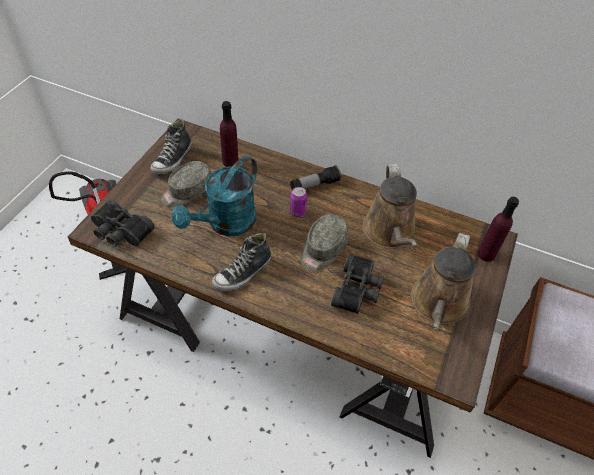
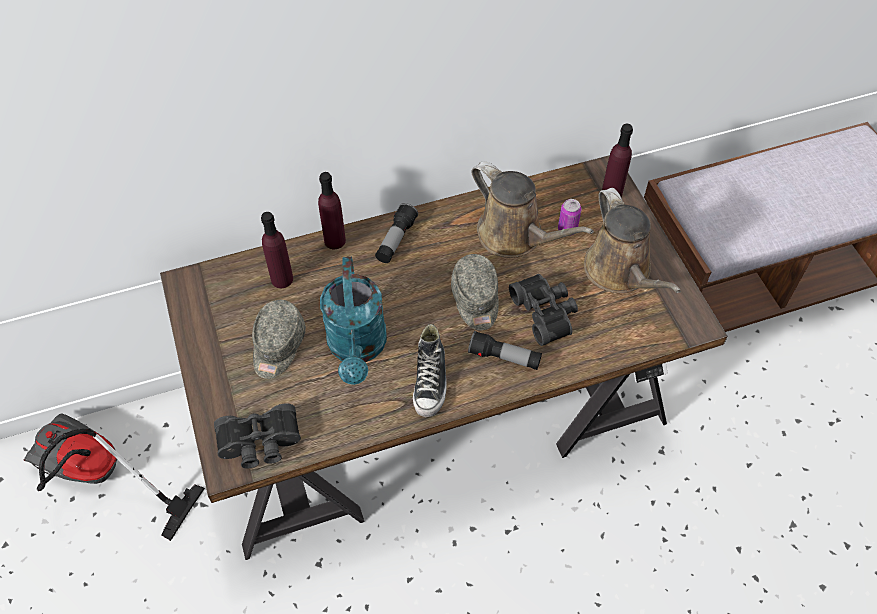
camera: 40 degrees left, 5 degrees up
shoe [151,119,192,174] -> none
can [290,187,307,217] -> can moved to [558,199,581,236]
none -> purple bottle [318,172,346,249]
none -> flashlight [468,331,542,370]

